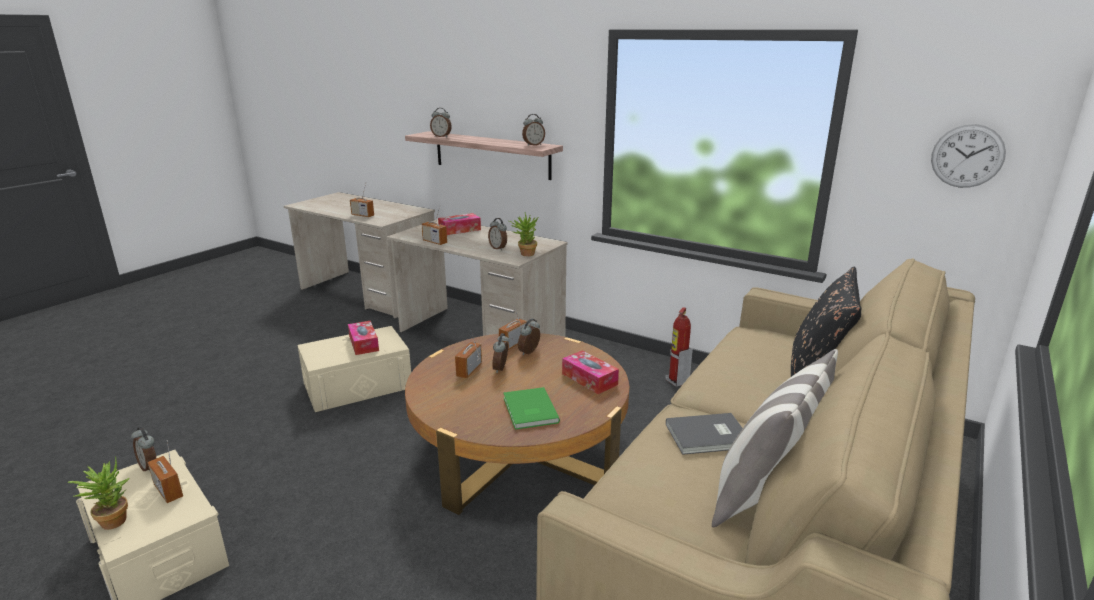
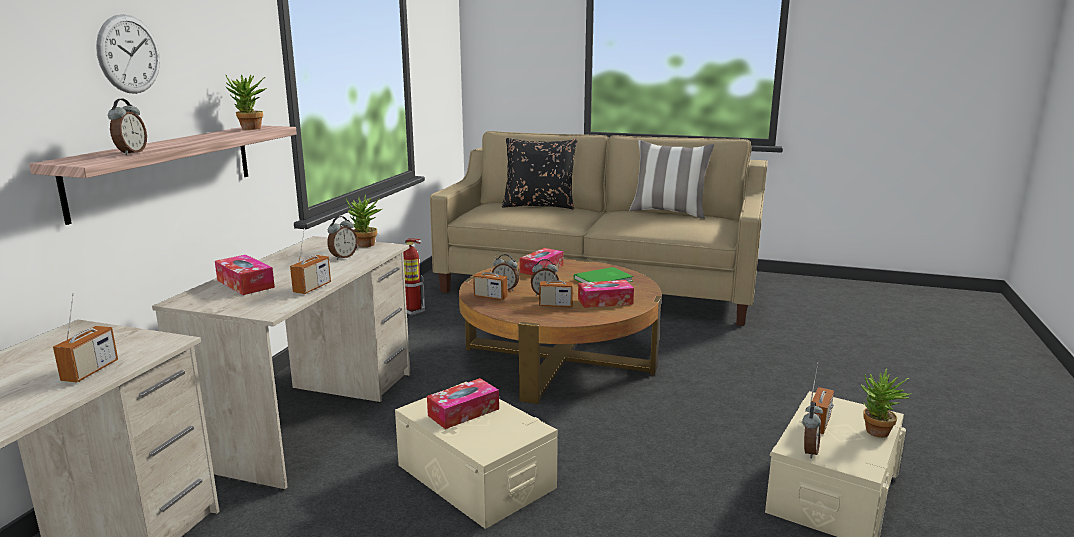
camera: 105 degrees left, 5 degrees down
alarm clock [522,114,545,146] -> potted plant [225,74,267,130]
grey book [666,413,743,455] -> none
wall clock [931,124,1006,188] -> wall clock moved to [96,14,160,94]
none -> tissue box [578,280,634,308]

